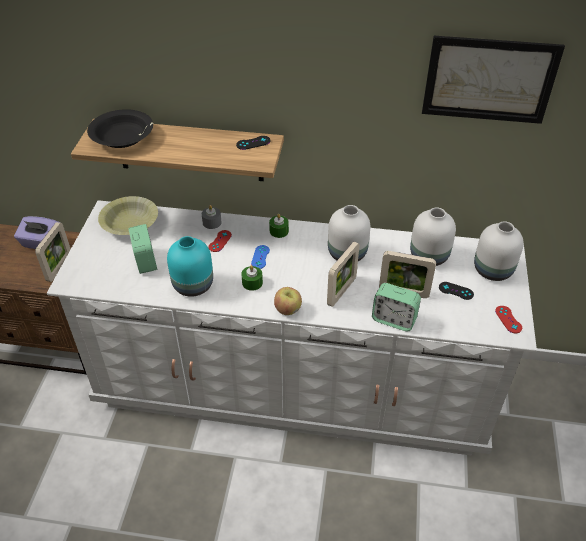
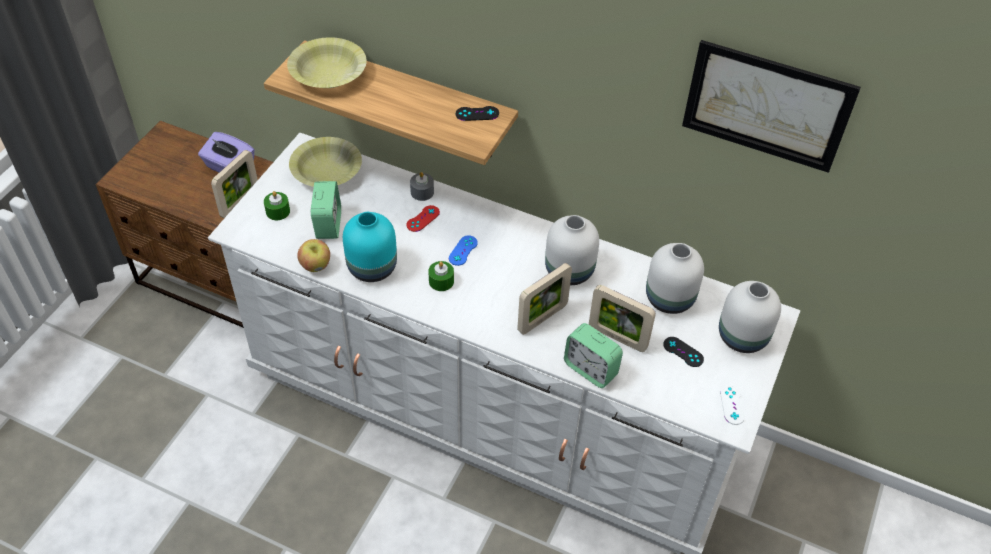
camera: 15 degrees right, 5 degrees up
black bowl [87,109,153,148] -> yellow bowl [287,37,367,88]
green candle [269,214,289,238] -> green candle moved to [264,191,290,220]
apple [274,287,302,315] -> apple moved to [297,239,330,272]
red game controller [495,306,522,333] -> white game controller [720,385,745,425]

